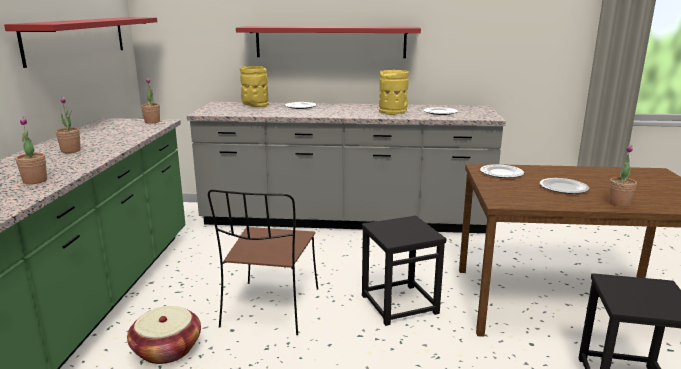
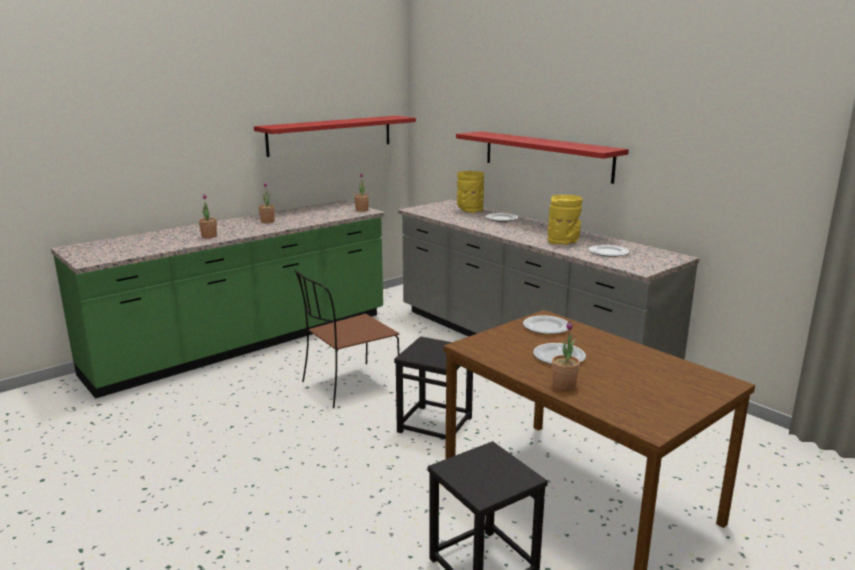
camera: 45 degrees right, 0 degrees up
basket [127,306,201,364] -> none

